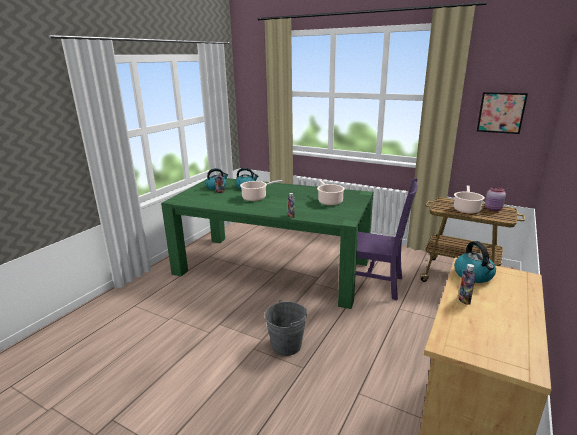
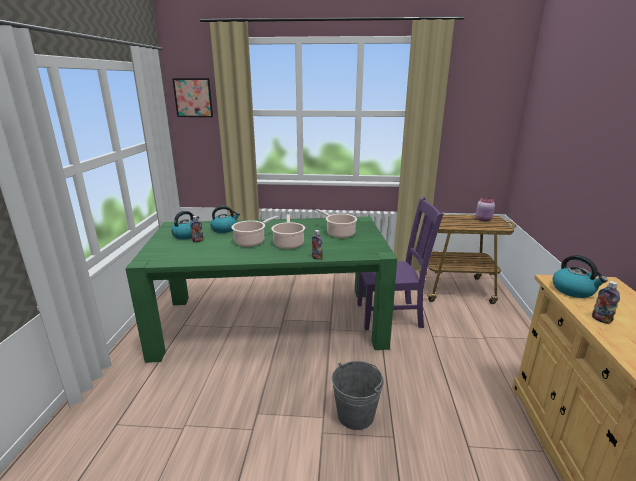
camera: 25 degrees left, 0 degrees up
cooking pot [454,185,485,214] -> cooking pot moved to [271,214,305,249]
picture [477,92,528,134] -> picture moved to [172,78,213,117]

